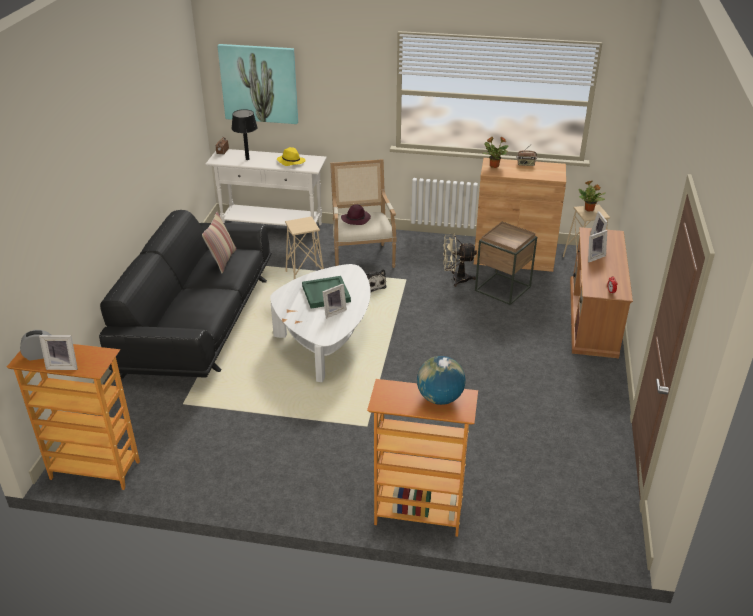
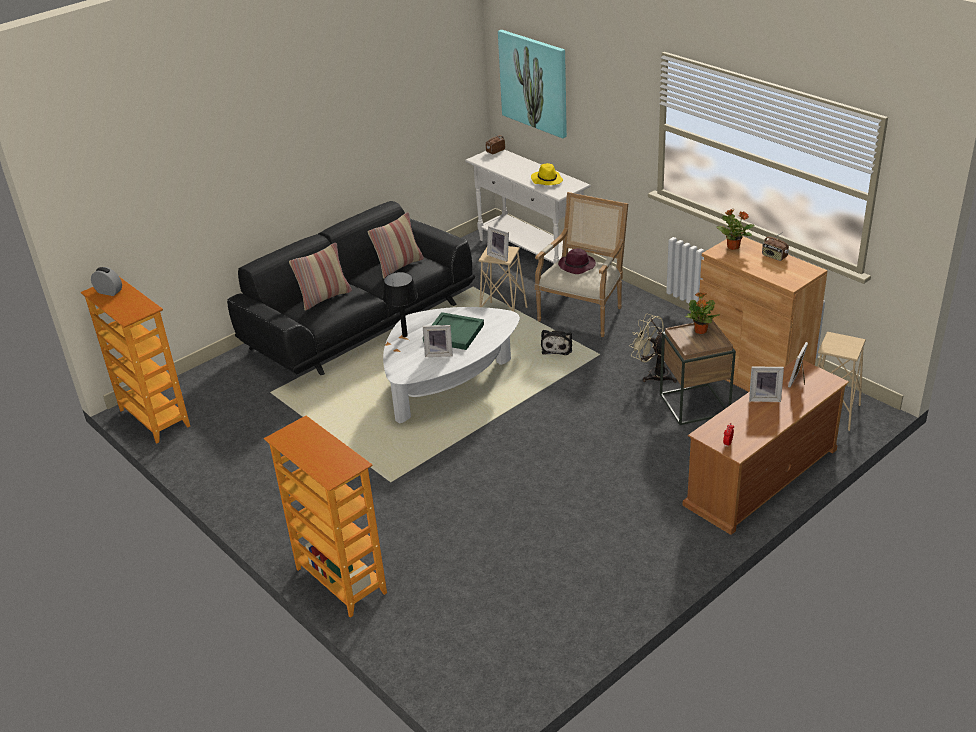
camera: 40 degrees right, 0 degrees up
picture frame [39,335,78,370] -> picture frame moved to [487,226,509,262]
black table lamp [231,109,258,160] -> black table lamp moved to [383,272,418,337]
globe [417,356,466,405] -> none
potted plant [578,180,606,212] -> potted plant moved to [685,293,720,334]
none -> pillow [289,243,352,311]

